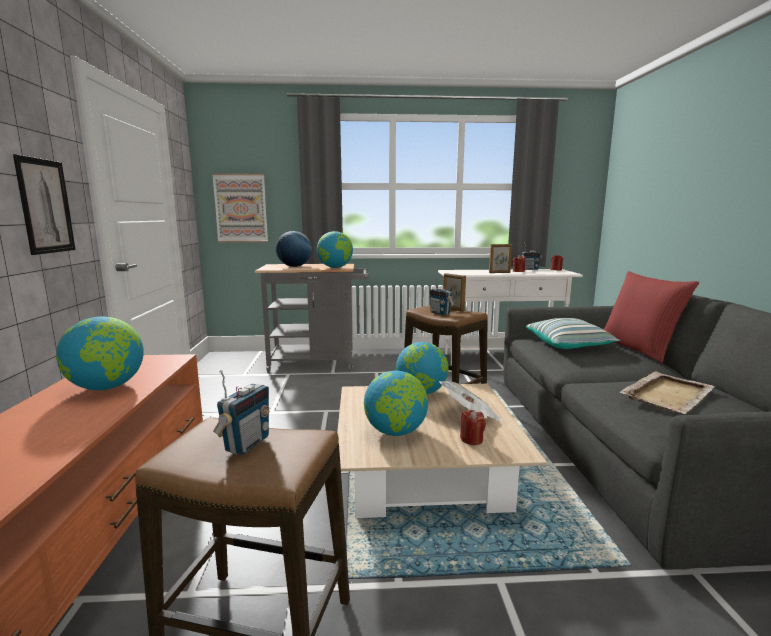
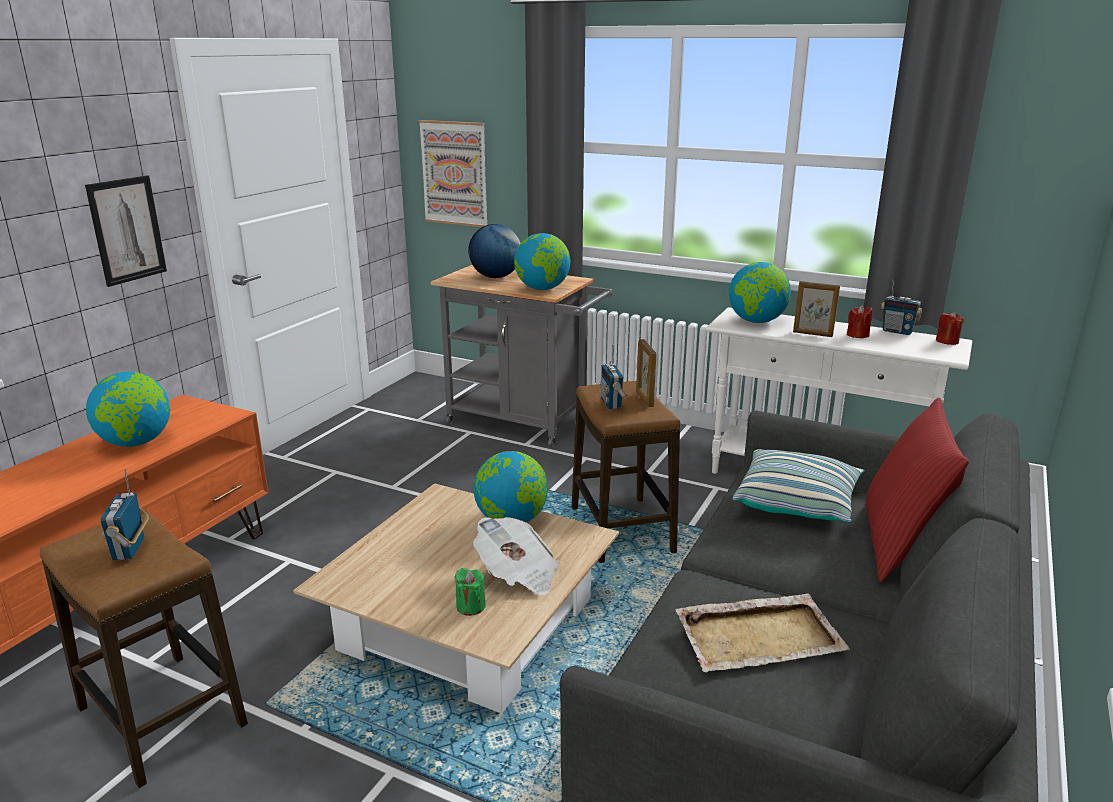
camera: 30 degrees right, 10 degrees up
radio [213,370,270,455] -> radio turned 120 degrees clockwise [100,469,149,560]
globe [364,371,428,436] -> globe moved to [729,262,791,323]
red candle [460,410,486,445] -> green candle [455,568,485,616]

